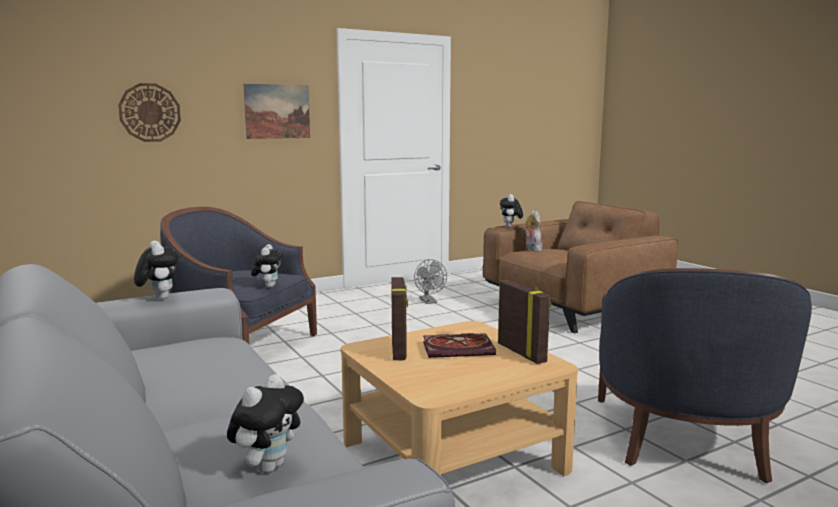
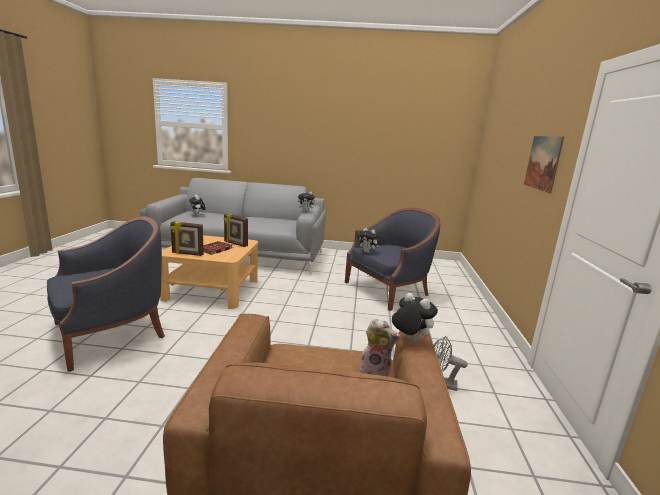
camera: 125 degrees right, 5 degrees up
wall clock [118,83,181,142] -> none
blue armchair [598,268,812,483] -> blue armchair turned 90 degrees clockwise [47,216,165,372]

